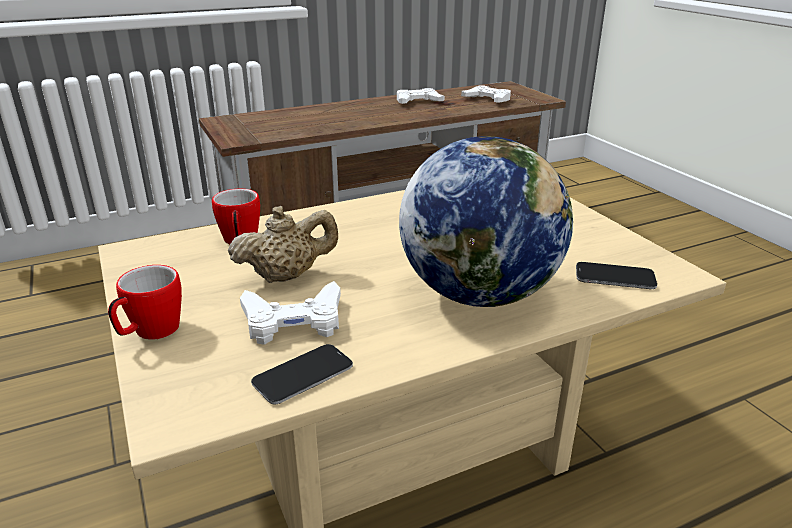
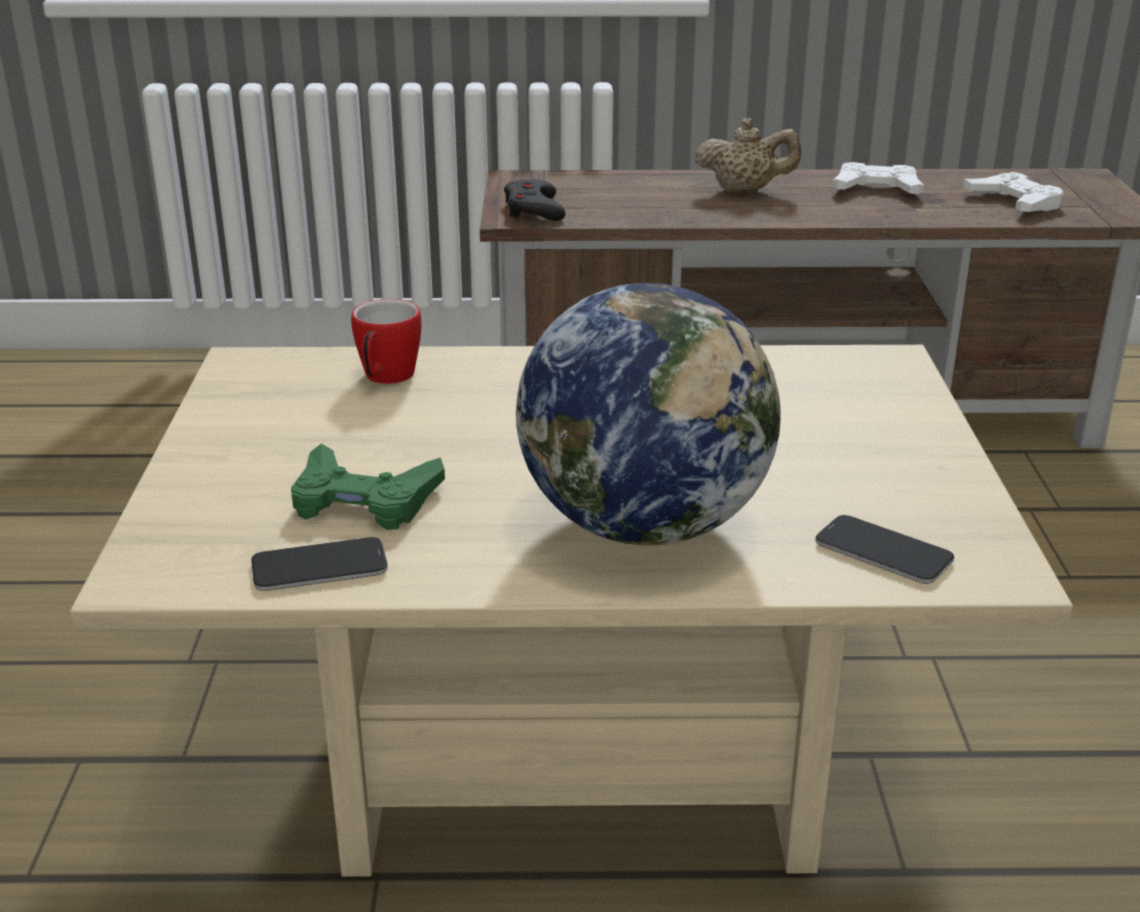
camera: 25 degrees right, 0 degrees up
mug [108,265,182,340] -> none
beige teapot [228,206,338,283] -> beige teapot moved to [695,118,801,193]
white game controller [240,281,341,345] -> green game controller [291,443,445,530]
none -> black game controller [504,179,566,221]

